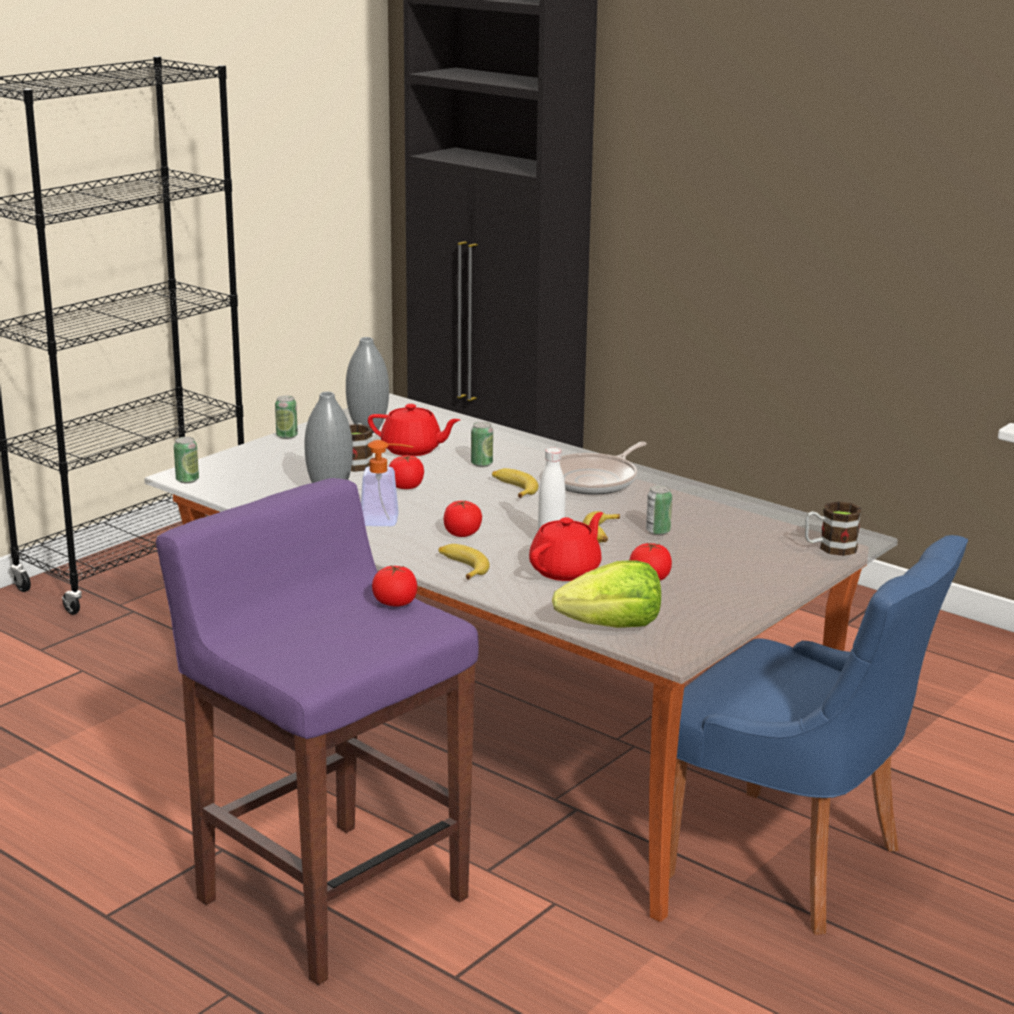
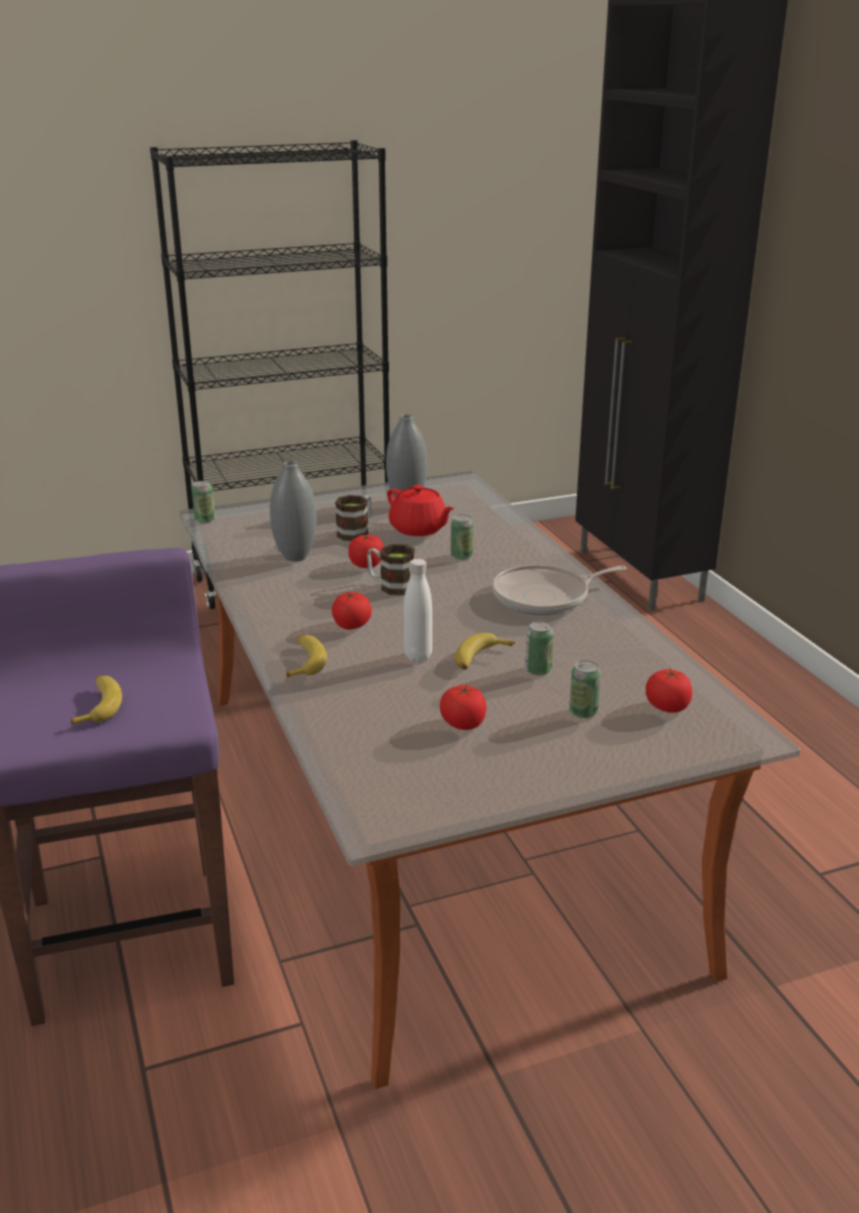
camera: 30 degrees right, 5 degrees up
can [275,396,298,439] -> can moved to [569,660,601,718]
soap dispenser [361,440,414,526] -> none
tomato [372,565,417,607] -> tomato moved to [646,669,692,713]
banana [492,468,538,498] -> banana moved to [71,676,122,725]
red teapot [529,512,603,581] -> none
lettuce [552,561,661,628] -> none
blue chair [669,535,968,935] -> none
mug [805,501,862,556] -> mug moved to [367,544,415,595]

